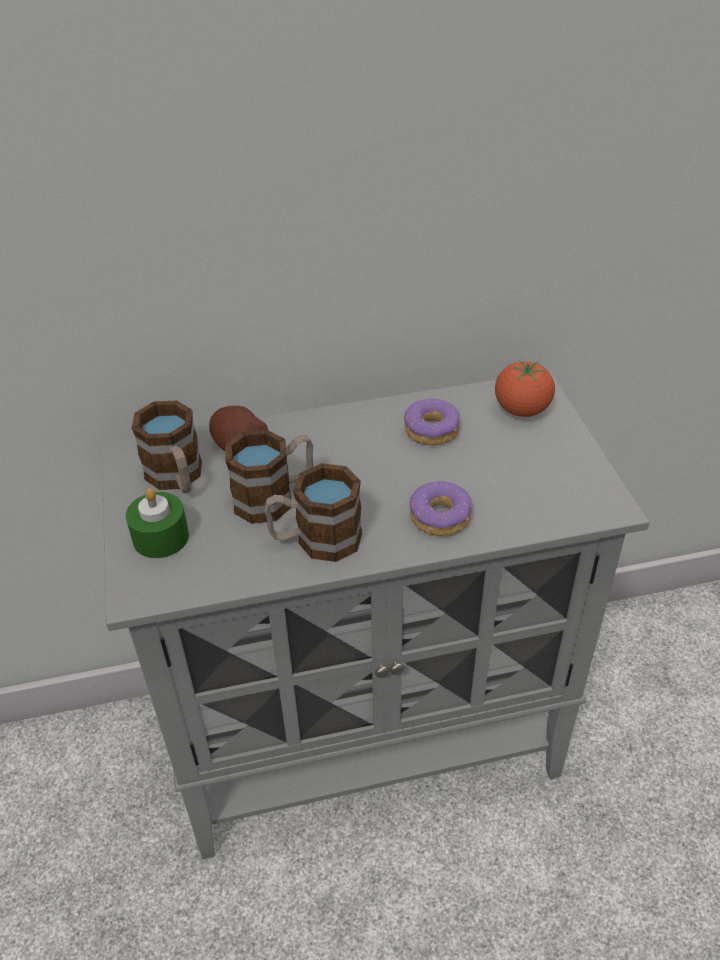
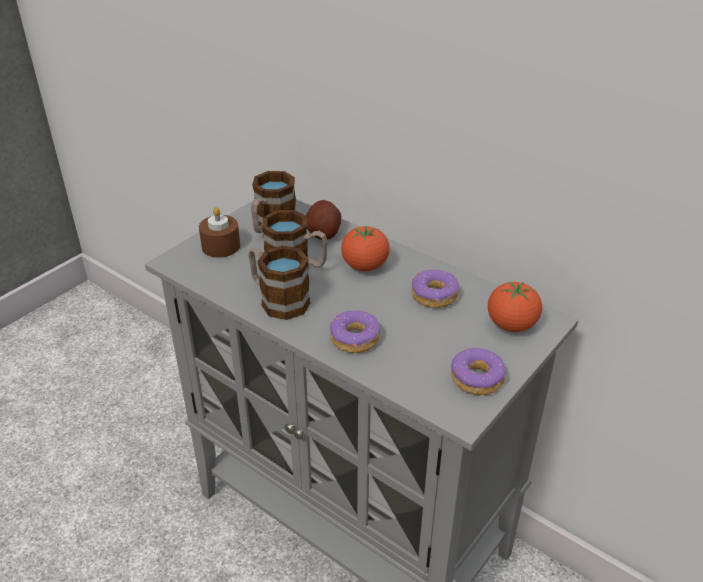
camera: 50 degrees right, 5 degrees down
green candle [126,488,189,558] -> brown candle [199,207,240,258]
none -> tomato [341,225,390,271]
none -> donut [451,348,506,395]

